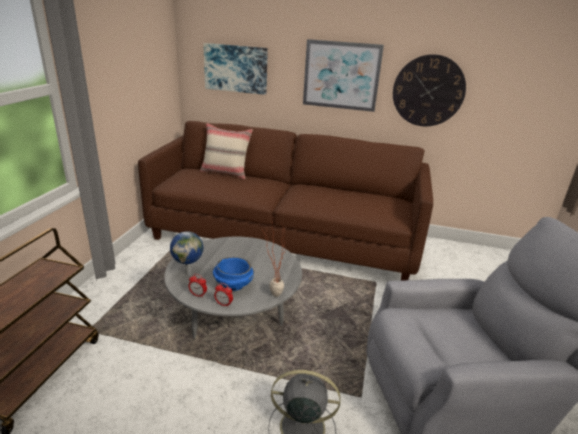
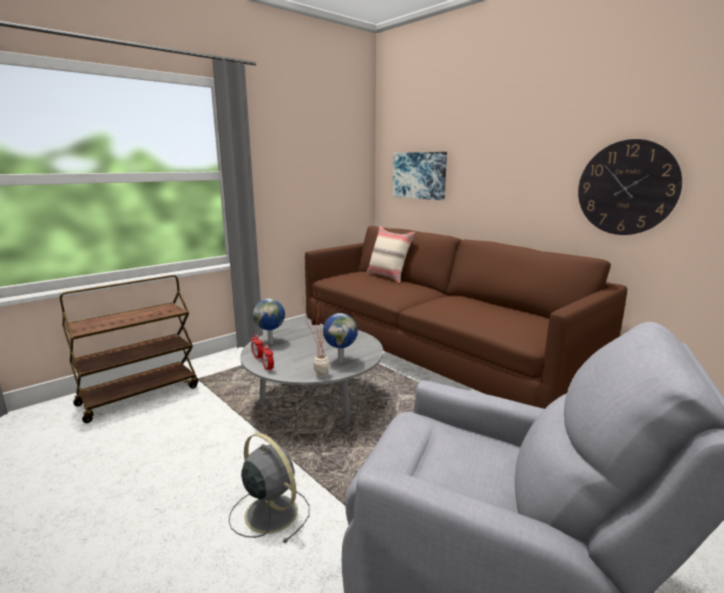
camera: 35 degrees right, 10 degrees down
blue bowl [213,257,254,291] -> none
picture [303,39,384,112] -> none
none -> globe [323,313,358,363]

